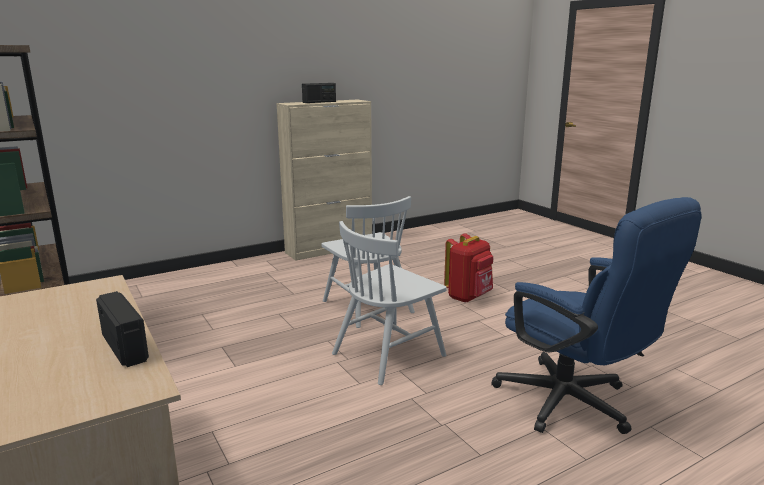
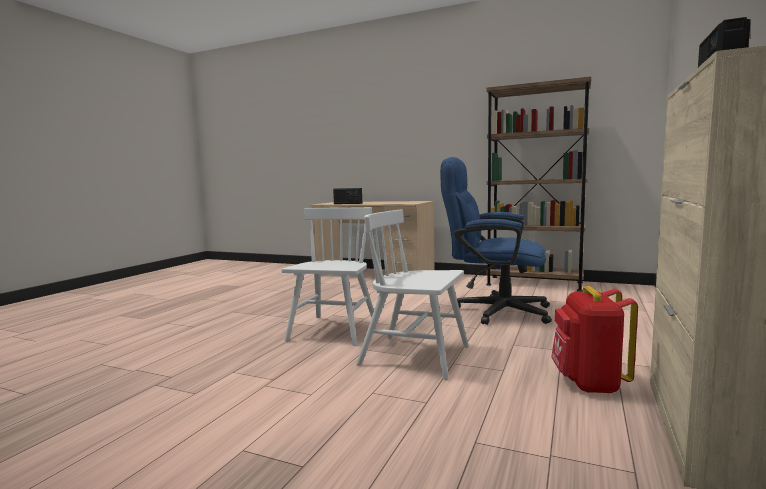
camera: 145 degrees right, 10 degrees down
red backpack [444,233,493,303] -> red backpack moved to [551,286,638,394]
blue office chair [491,197,702,434] -> blue office chair moved to [440,157,552,325]

